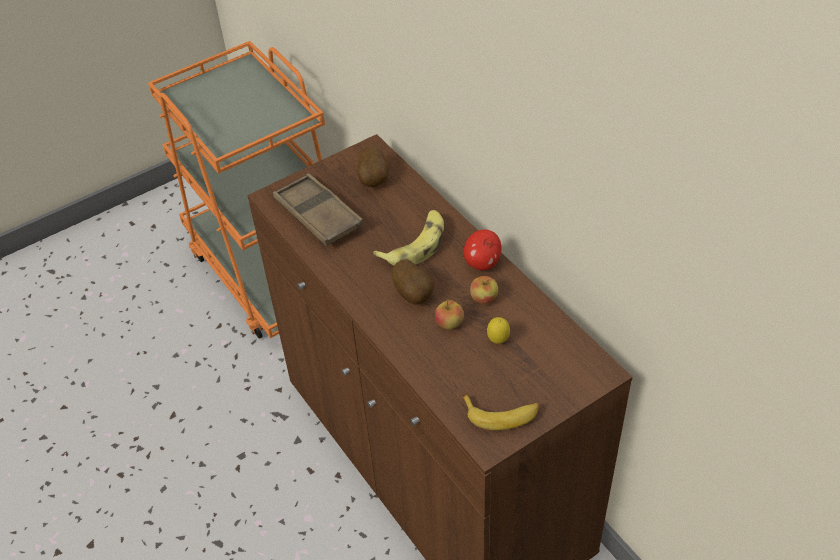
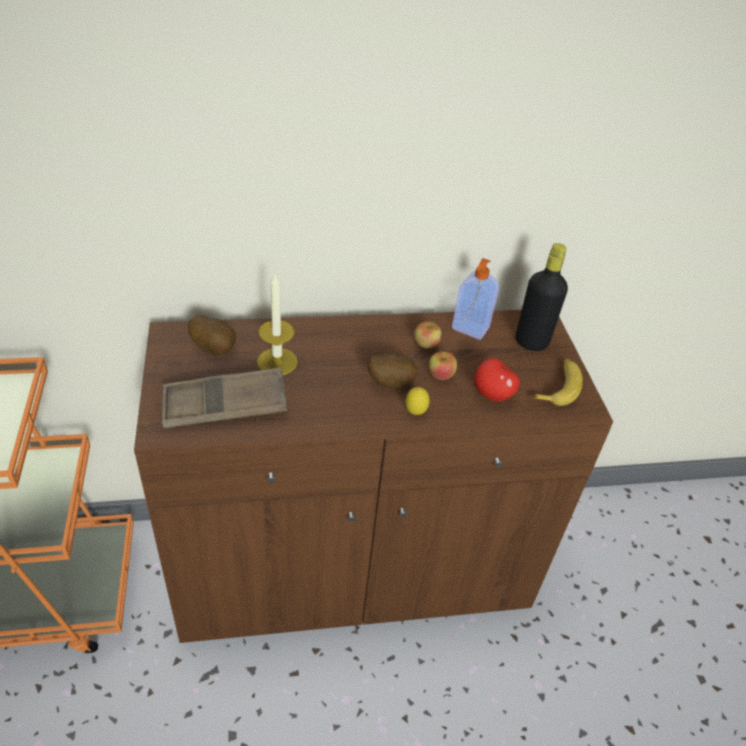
camera: 70 degrees left, 5 degrees down
banana [373,210,444,266] -> none
apple [464,229,501,271] -> apple moved to [474,358,520,402]
lemon [487,317,510,344] -> lemon moved to [405,387,430,415]
none -> candle [257,274,298,375]
none -> soap dispenser [452,258,499,340]
none -> black bottle [516,243,568,351]

